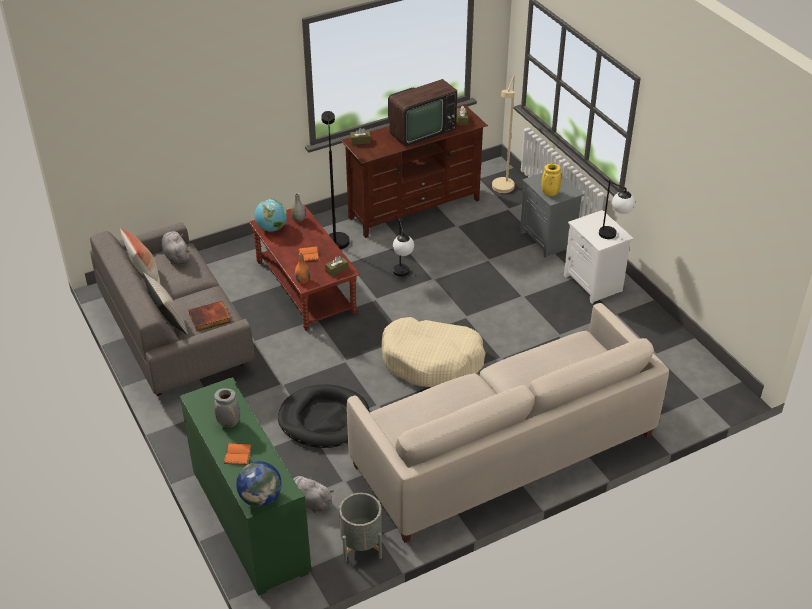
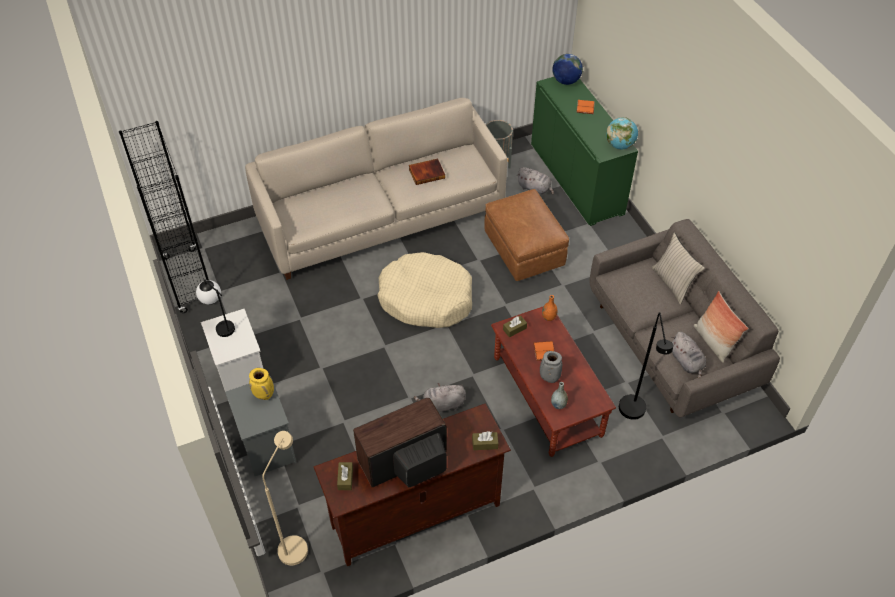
camera: 175 degrees left, 10 degrees up
book [189,301,231,331] -> book moved to [409,159,445,185]
grey vase [214,388,240,427] -> grey vase moved to [540,351,562,383]
globe [255,199,287,232] -> globe moved to [606,117,638,149]
black dog bed [278,384,370,448] -> brown ottoman [484,189,569,281]
black floor lamp [321,111,349,249] -> black floor lamp moved to [619,312,673,420]
table lamp [393,218,414,277] -> grey plush toy [414,383,466,412]
none -> black bookcase [119,121,214,313]

